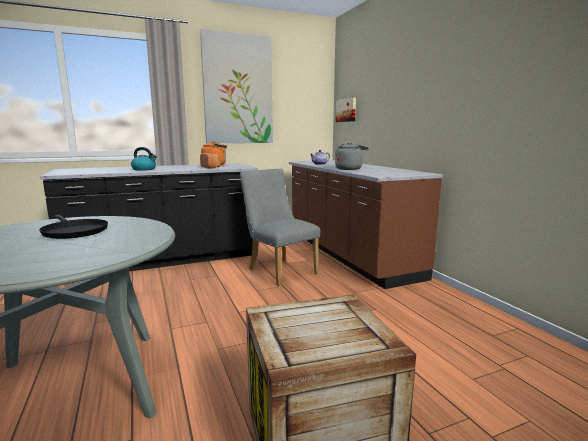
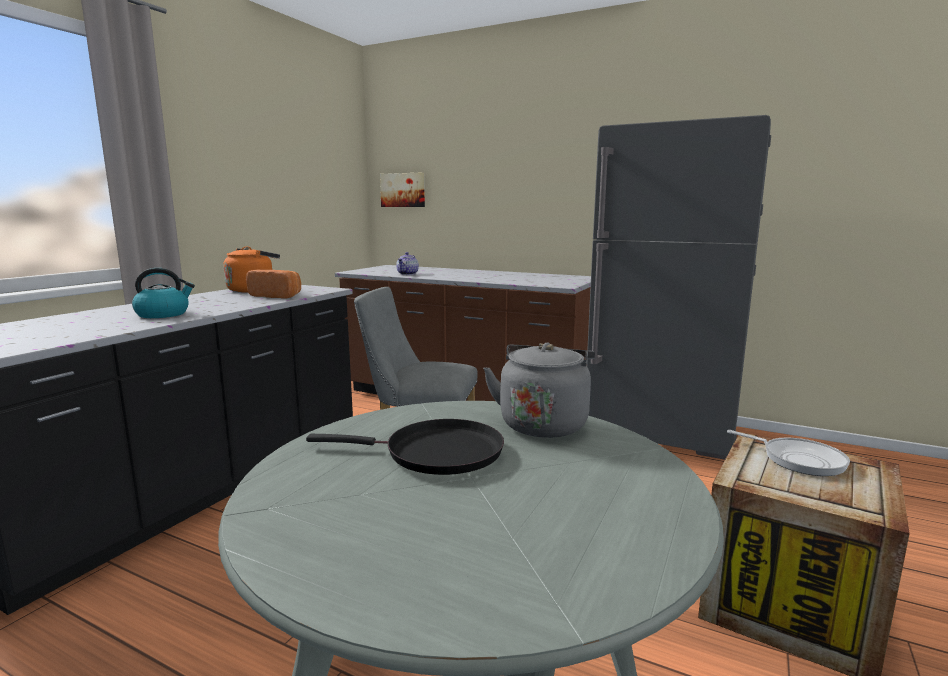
camera: 40 degrees left, 0 degrees up
picture [200,29,273,143] -> none
grey kettle [335,142,369,170] -> grey kettle moved to [483,342,595,438]
none -> grey fridge [587,115,771,460]
none -> frying pan [727,430,850,476]

